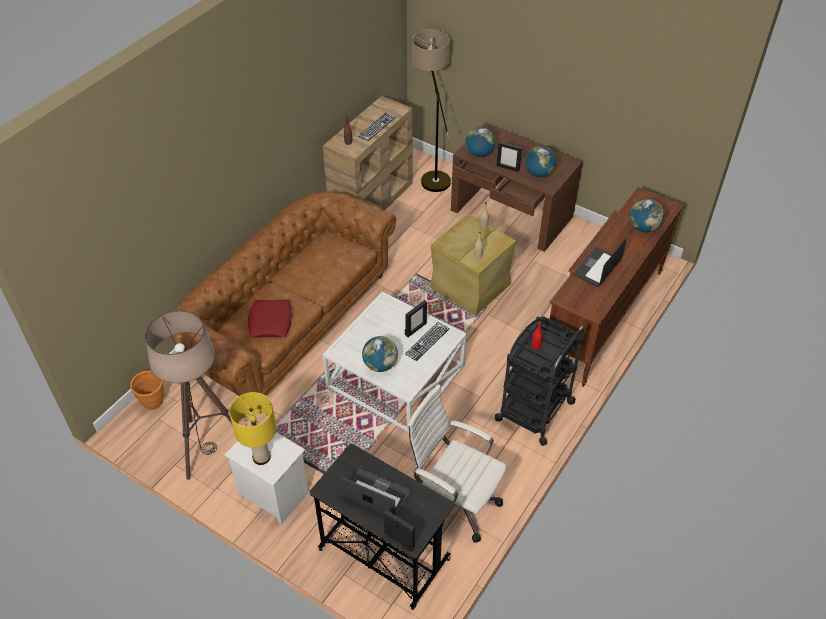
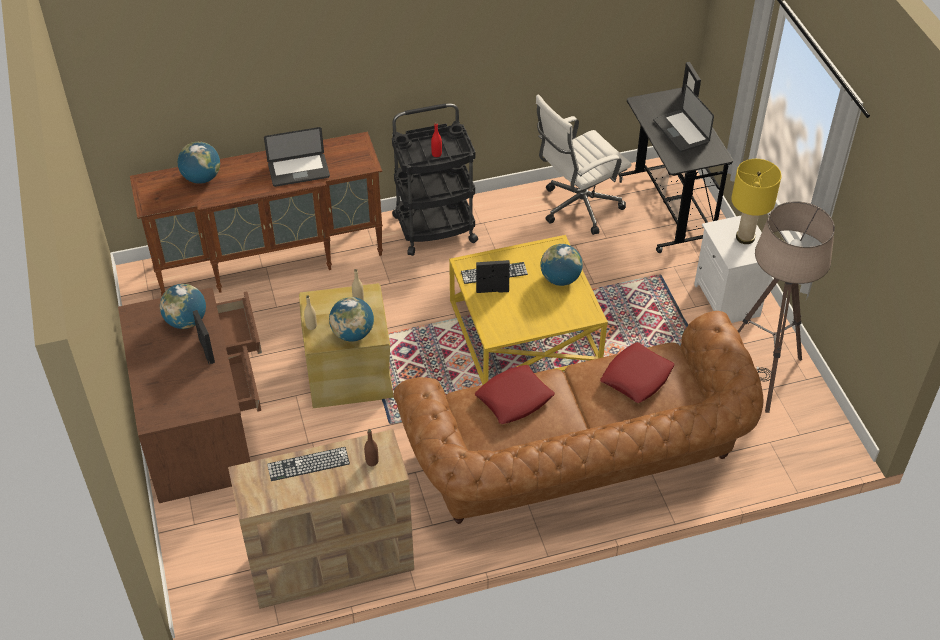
camera: 140 degrees left, 0 degrees up
orange planter [130,370,164,410] -> none
white coffee table [322,292,467,433] -> yellow coffee table [449,235,608,385]
white office chair [408,384,507,543] -> white office chair turned 75 degrees clockwise [536,95,632,235]
floor lamp [412,29,451,192] -> none
globe [466,127,496,157] -> globe moved to [329,297,374,342]
none -> red pillow [475,365,555,424]

